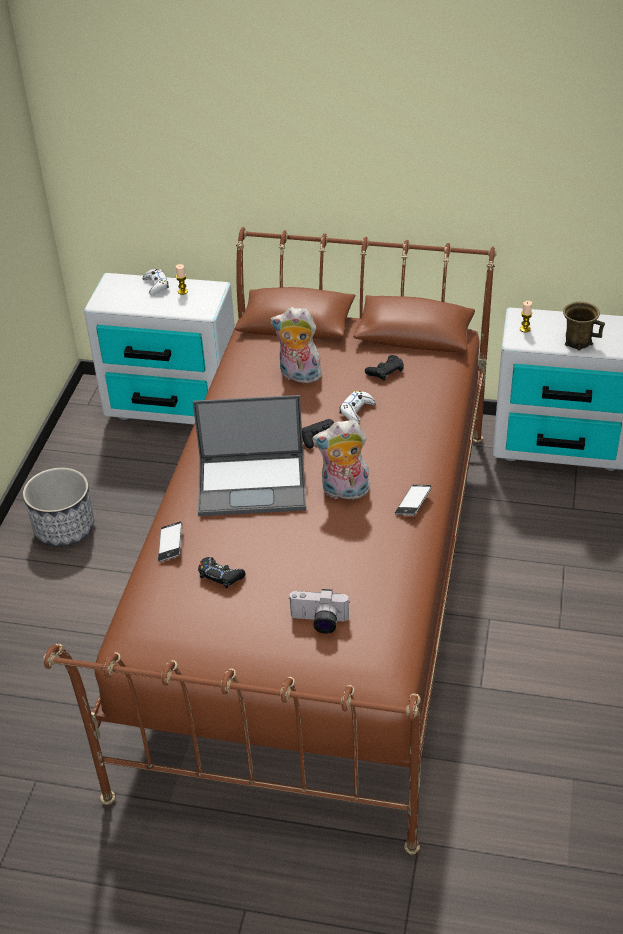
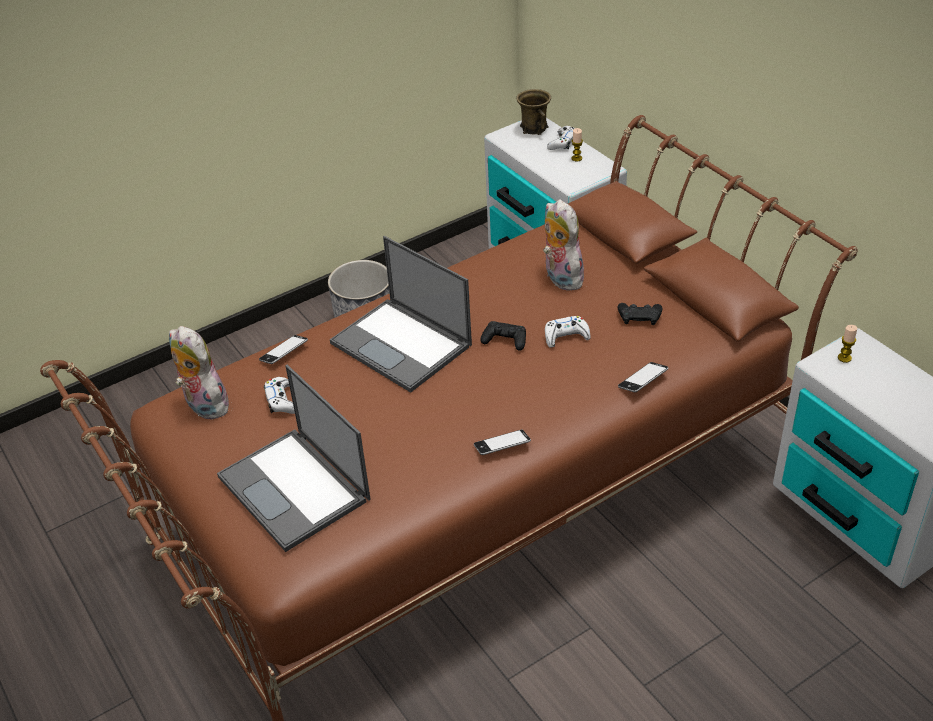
camera: 45 degrees right, 0 degrees up
black game controller [198,557,246,588] -> white game controller [264,377,295,414]
camera [288,589,350,634] -> laptop [217,365,371,552]
plush toy [312,420,371,500] -> plush toy moved to [169,326,232,419]
brown mug [563,302,605,350] -> brown mug moved to [516,89,551,135]
none -> phone [618,362,669,392]

